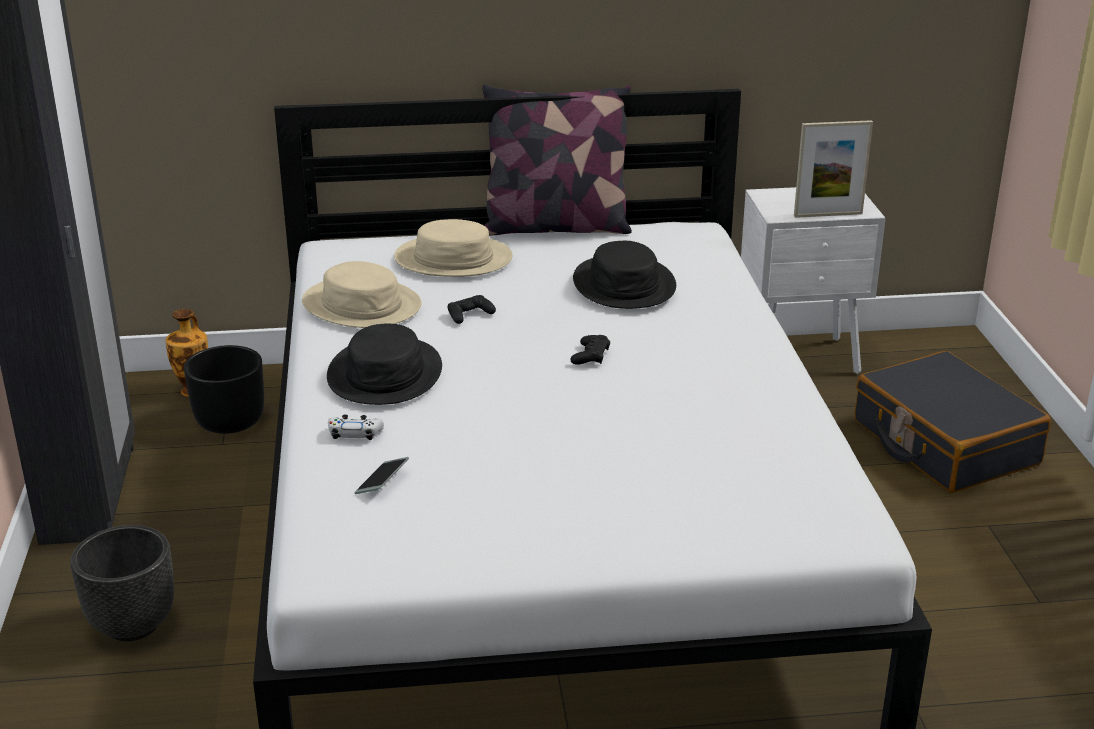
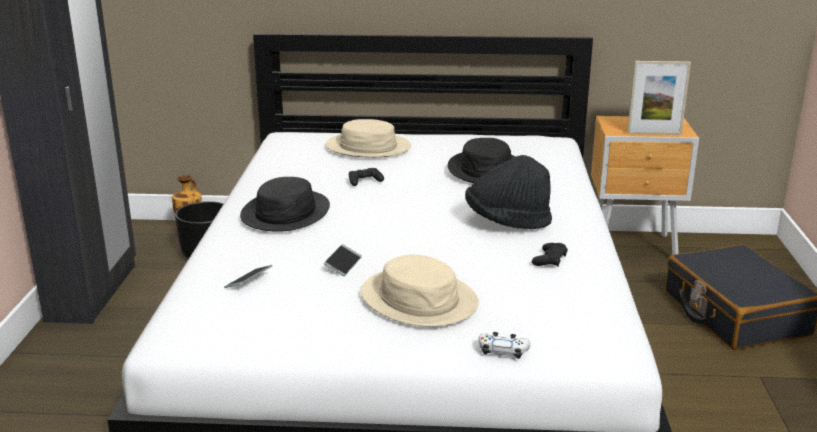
camera: 10 degrees right, 5 degrees down
black planter [70,525,174,641] -> none
beige hat [302,261,422,328] -> beige hat moved to [361,255,479,327]
white game controller [328,414,384,440] -> white game controller moved to [479,332,530,359]
pillow [482,84,632,236] -> none
black game controller [570,335,610,365] -> black game controller moved to [532,243,568,267]
white nightstand [741,187,886,374] -> brown nightstand [591,116,699,255]
none -> phone [324,244,362,276]
none -> black hat [465,155,552,229]

